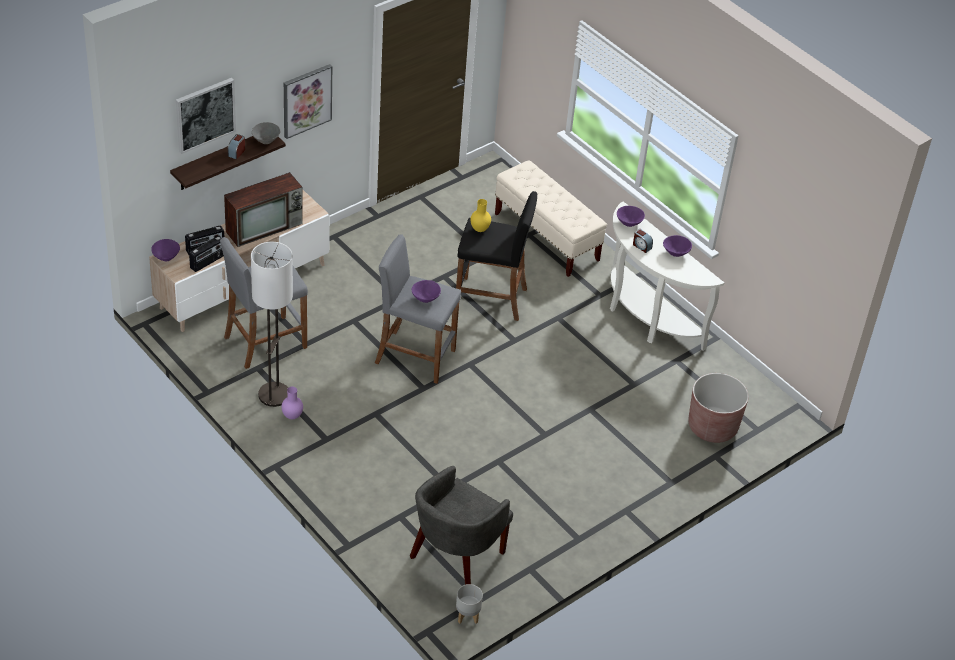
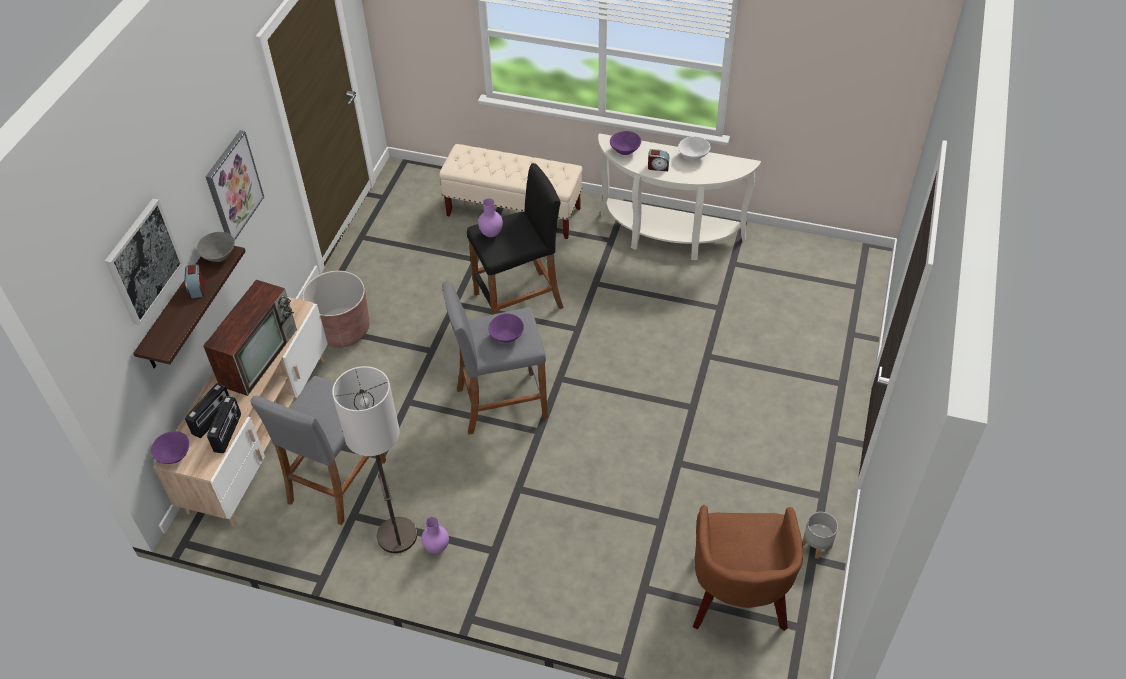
camera: 30 degrees left, 5 degrees up
grey armchair [410,466,513,585] -> brown armchair [693,505,803,631]
grey planter [456,584,483,624] -> grey planter moved to [802,512,838,559]
yellow vase [470,199,491,232] -> purple vase [478,198,503,237]
purple bowl [663,235,692,257] -> white bowl [678,136,710,161]
brown planter [688,373,749,443] -> brown planter moved to [302,271,369,348]

